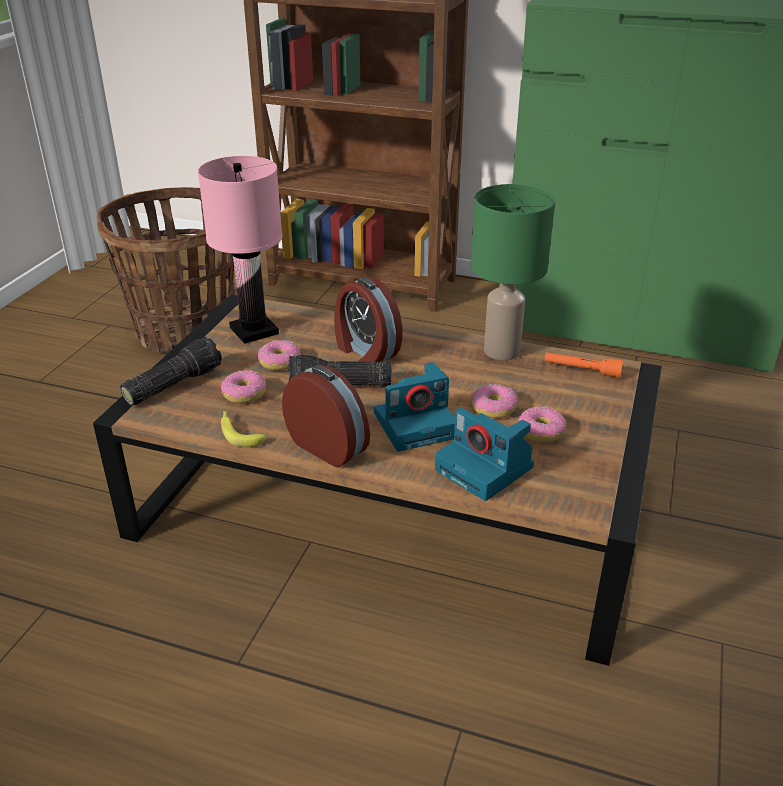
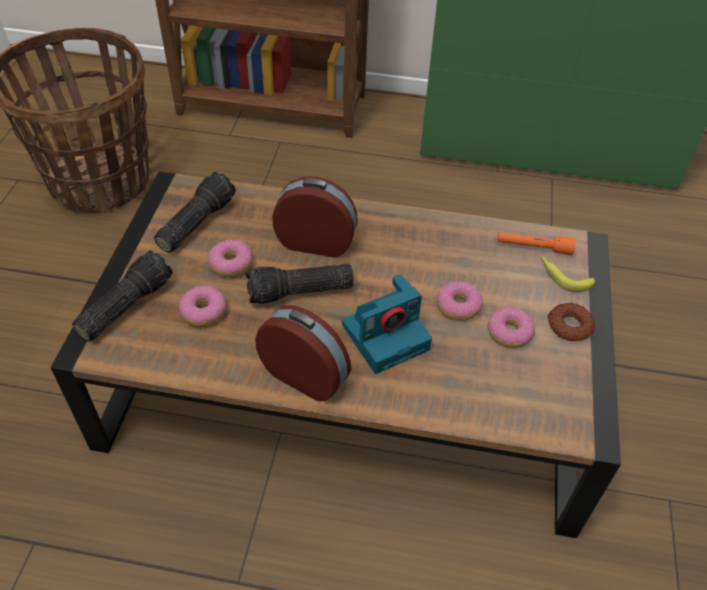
camera: 10 degrees left, 15 degrees up
pink table lamp [198,156,283,344] -> flashlight [154,172,236,253]
banana [221,411,266,447] -> banana moved to [541,256,595,292]
alarm clock [334,277,403,362] -> alarm clock turned 150 degrees clockwise [272,177,358,258]
camera [435,408,534,501] -> none
green table lamp [471,184,555,361] -> none
none -> donut [548,303,595,341]

